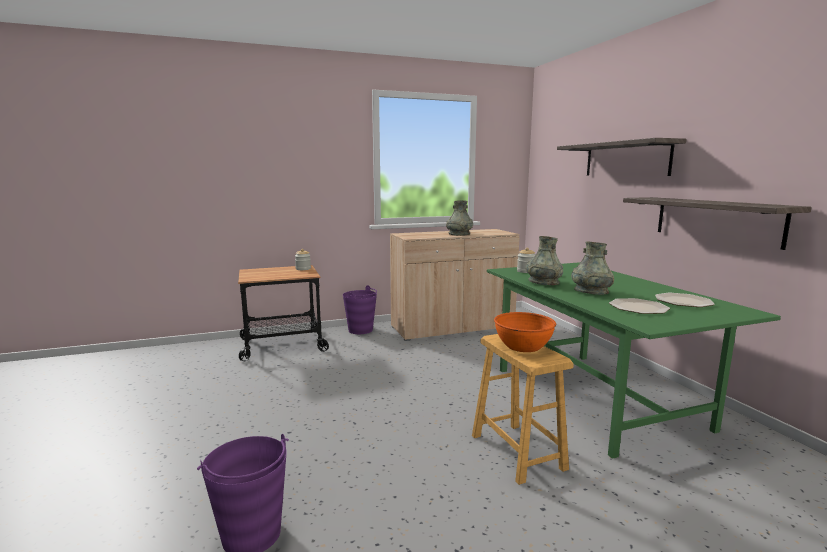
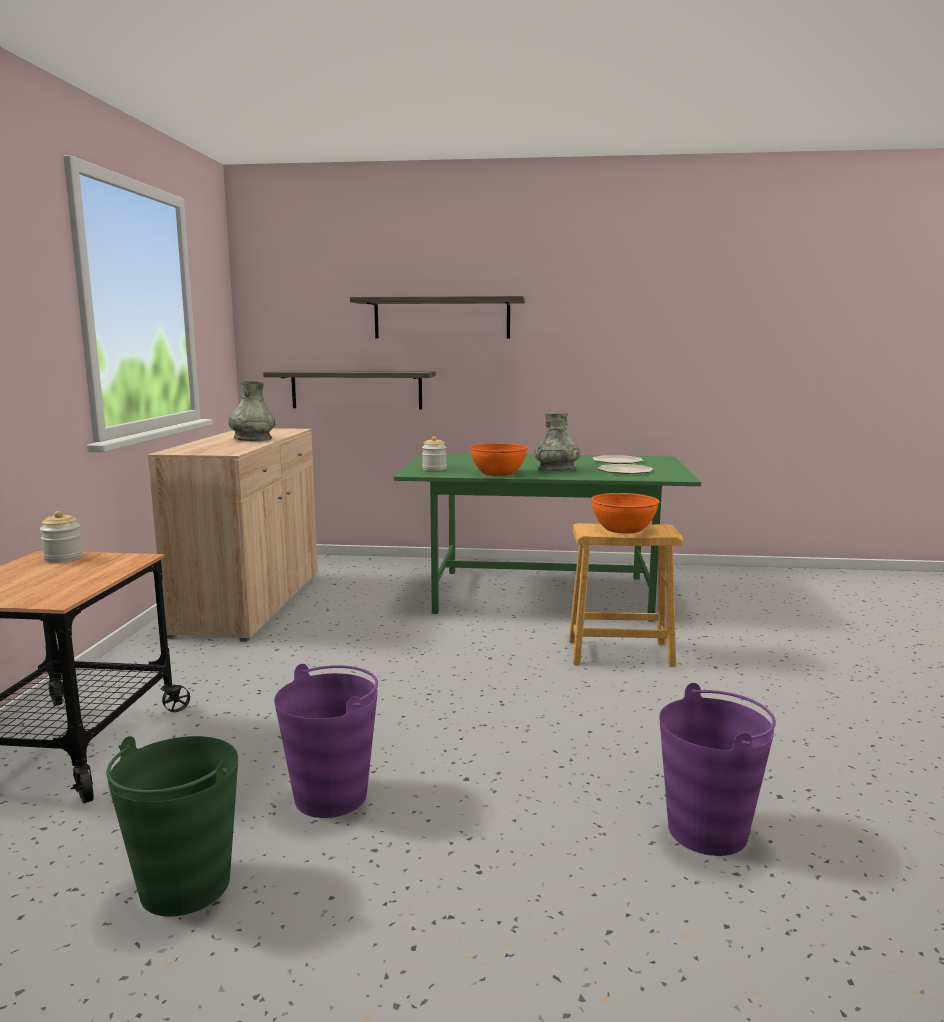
camera: 65 degrees left, 0 degrees up
purple bucket [343,285,377,334] -> purple bucket moved to [274,664,378,818]
grey vase [526,236,563,285] -> orange bowl [469,443,528,476]
shelf [623,197,812,250] -> shelf moved to [263,371,436,409]
none -> green bucket [106,736,238,917]

